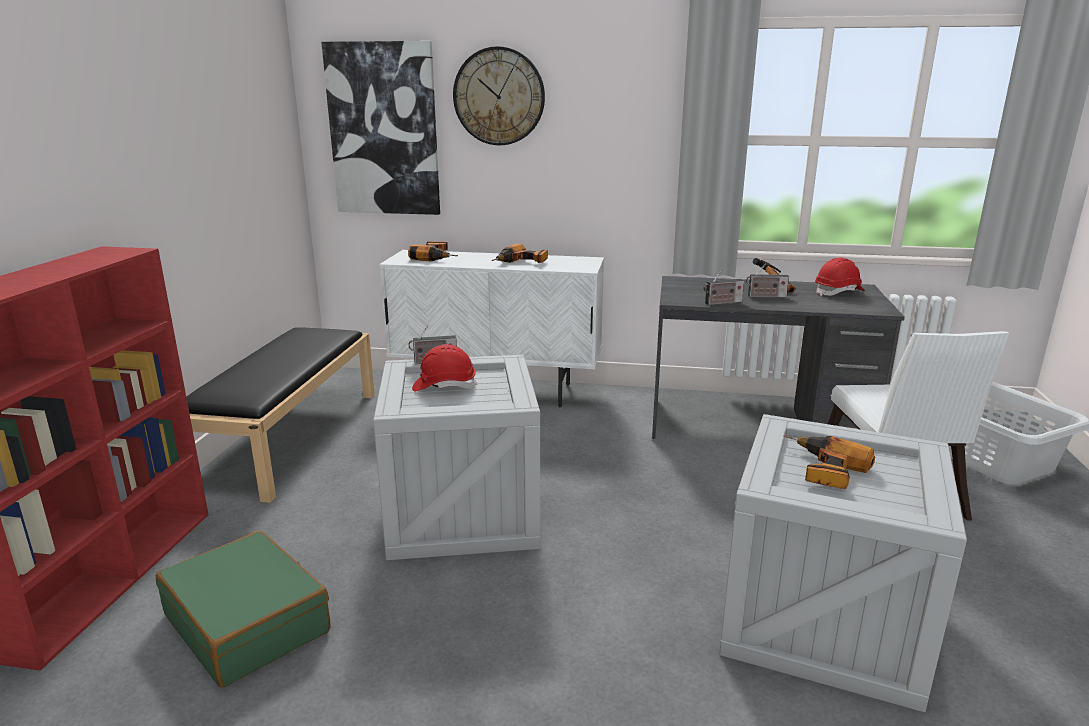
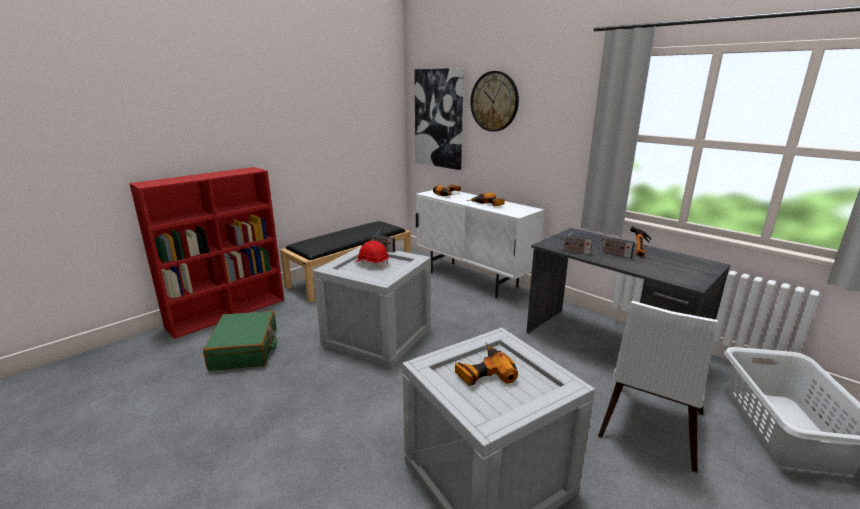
camera: 35 degrees right, 0 degrees up
red hard hat [815,258,865,296] -> none

